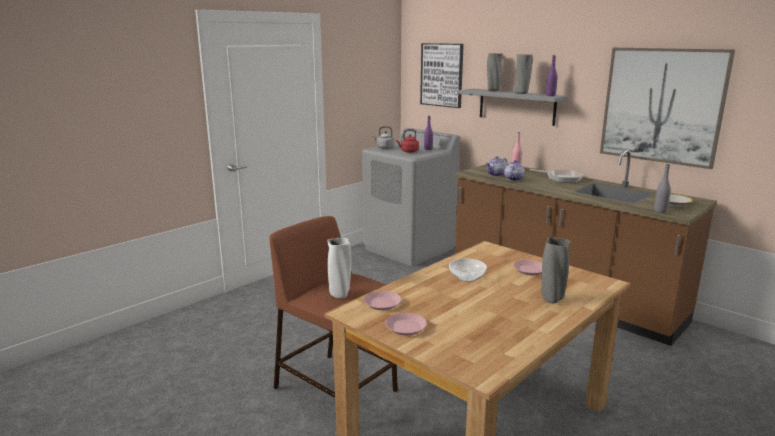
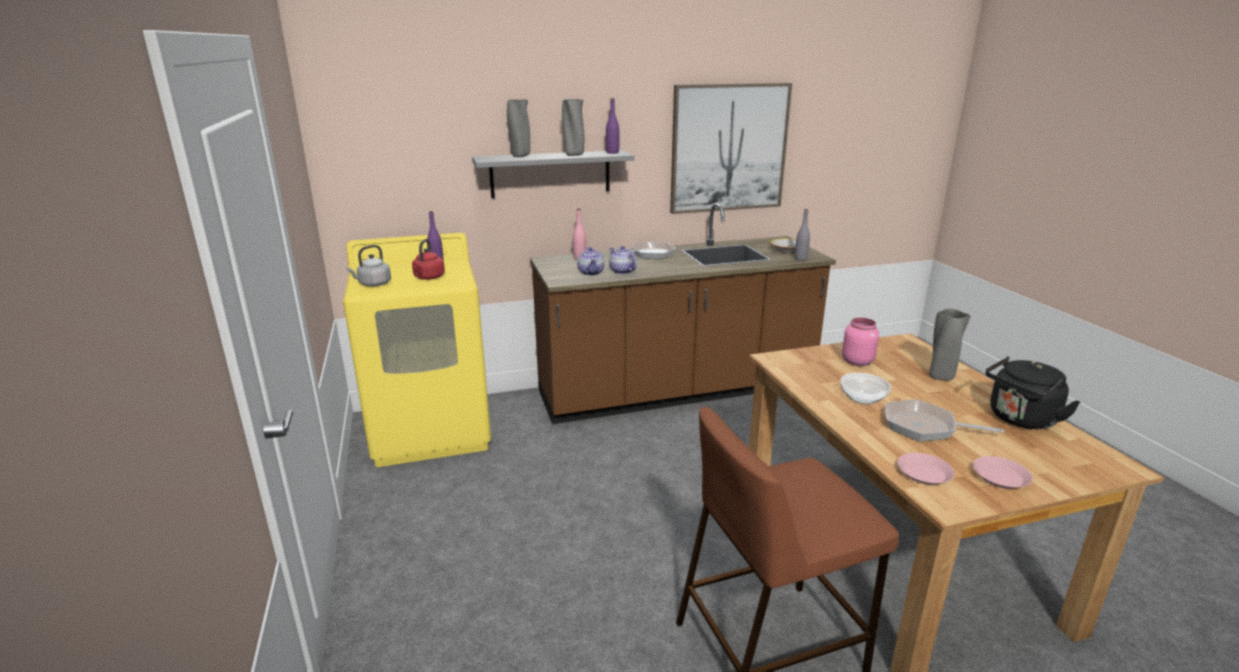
camera: 60 degrees left, 5 degrees up
white vase [327,238,351,298] -> none
grey washing machine [362,128,460,266] -> yellow washing machine [343,233,491,467]
picture [420,43,464,108] -> none
pink plate [513,260,542,275] -> pink jar [842,318,879,366]
none -> frying pan [885,400,1004,441]
none -> black kettle [986,356,1081,429]

